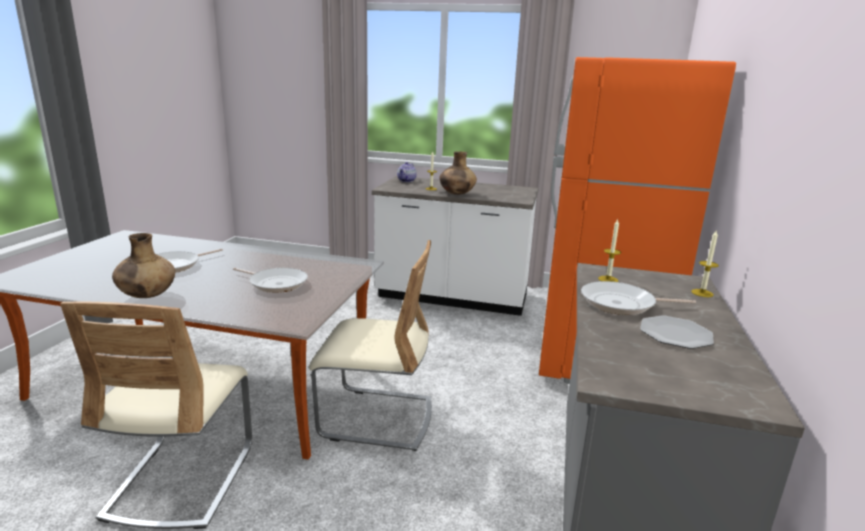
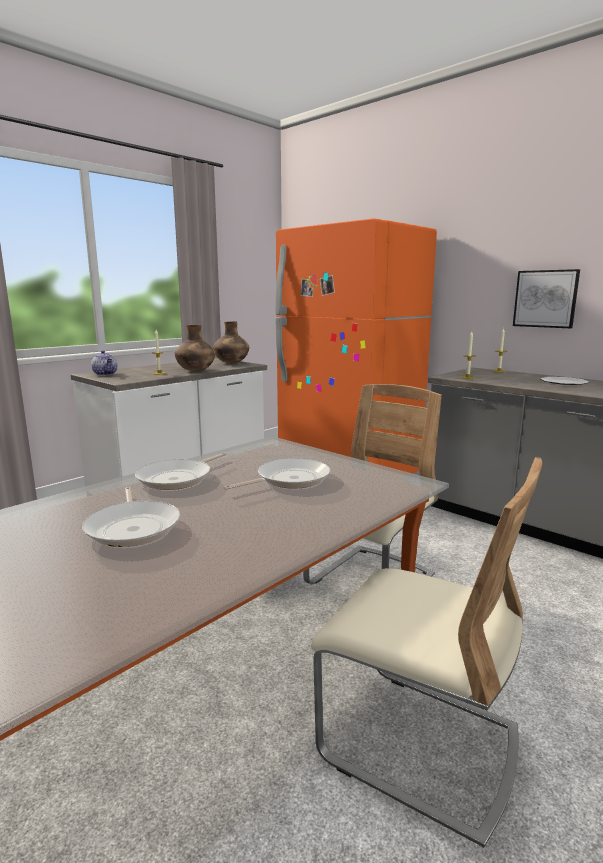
camera: 60 degrees left, 5 degrees down
brown vase [112,233,175,298] -> brown vase moved to [213,321,249,364]
frying pan [581,281,696,315] -> frying pan moved to [135,453,227,490]
none -> picture [513,269,580,328]

